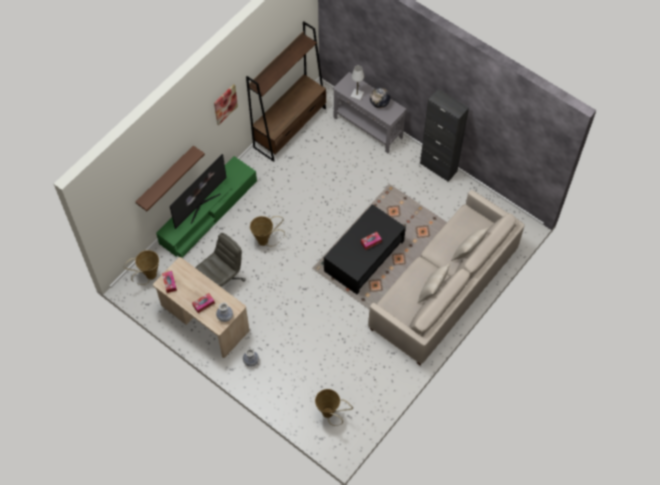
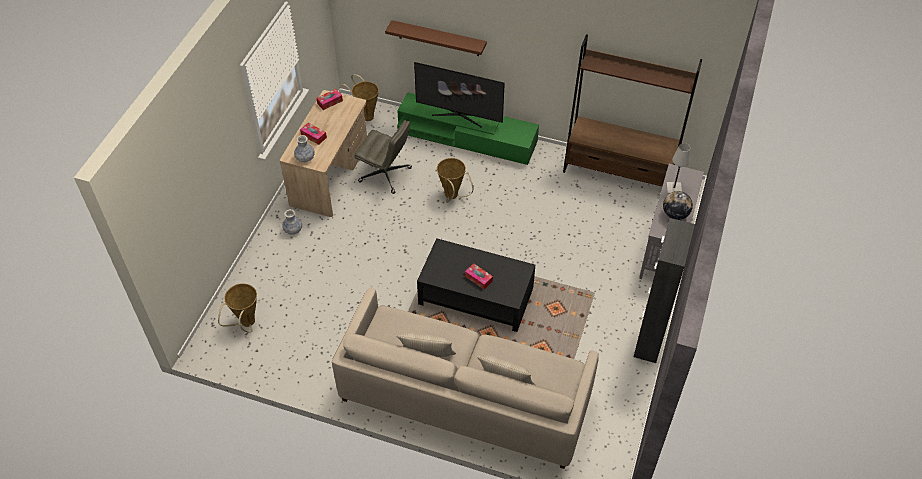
camera: 70 degrees right, 10 degrees down
picture [214,84,238,125] -> none

